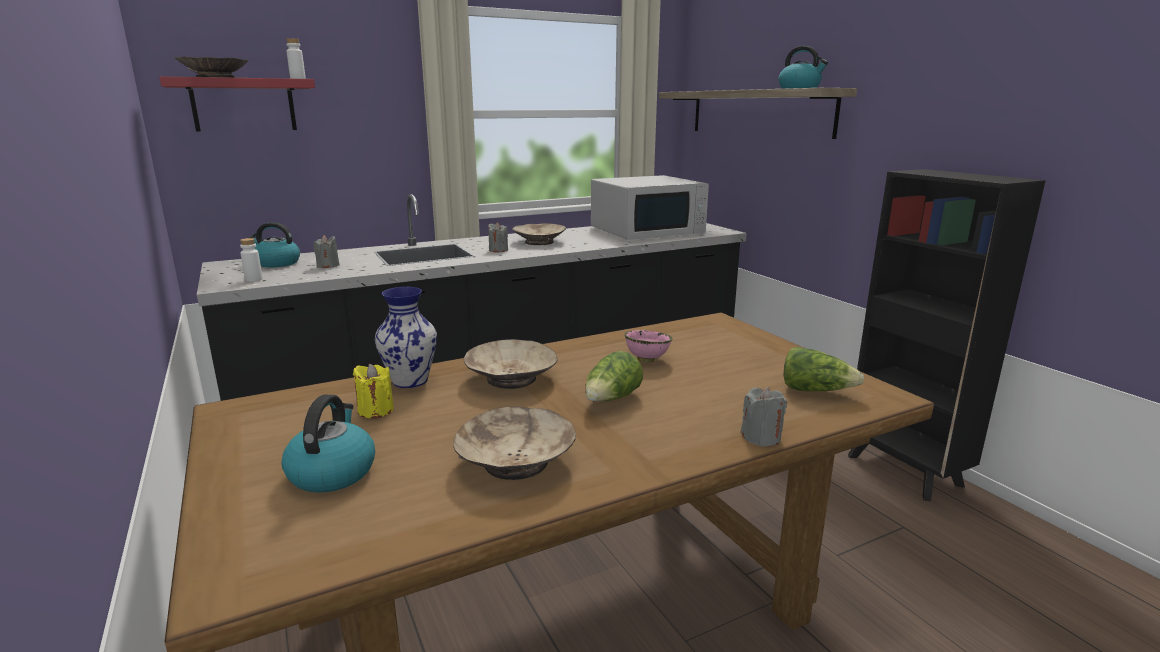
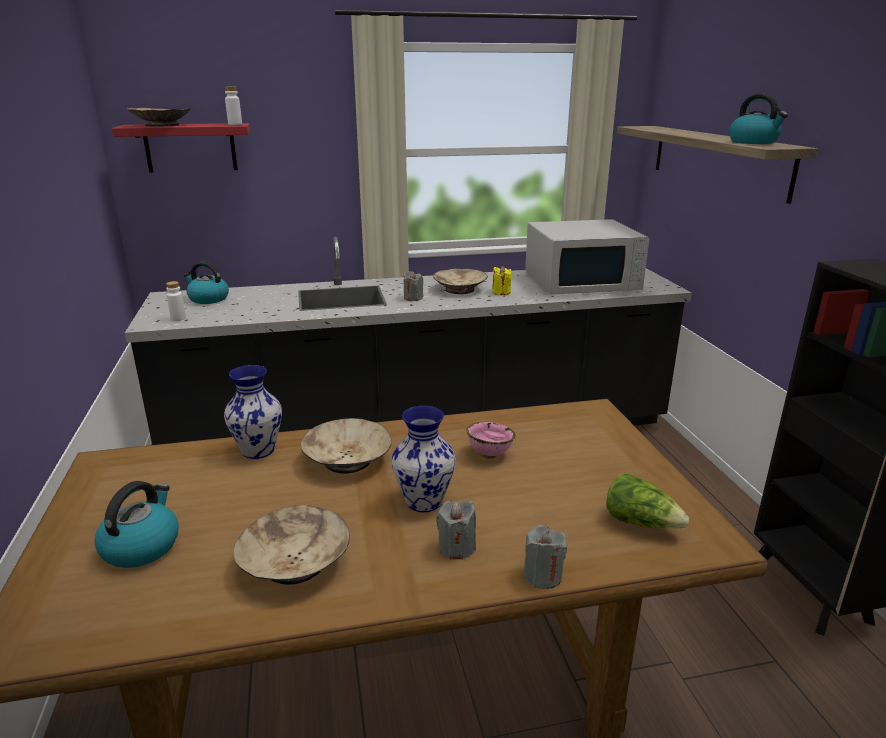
camera: 15 degrees right, 5 degrees up
grey candle [314,235,340,268] -> grey candle moved to [436,500,476,560]
yellow candle [353,364,394,418] -> yellow candle moved to [492,266,511,295]
lettuce [585,351,643,402] -> vase [392,406,456,512]

